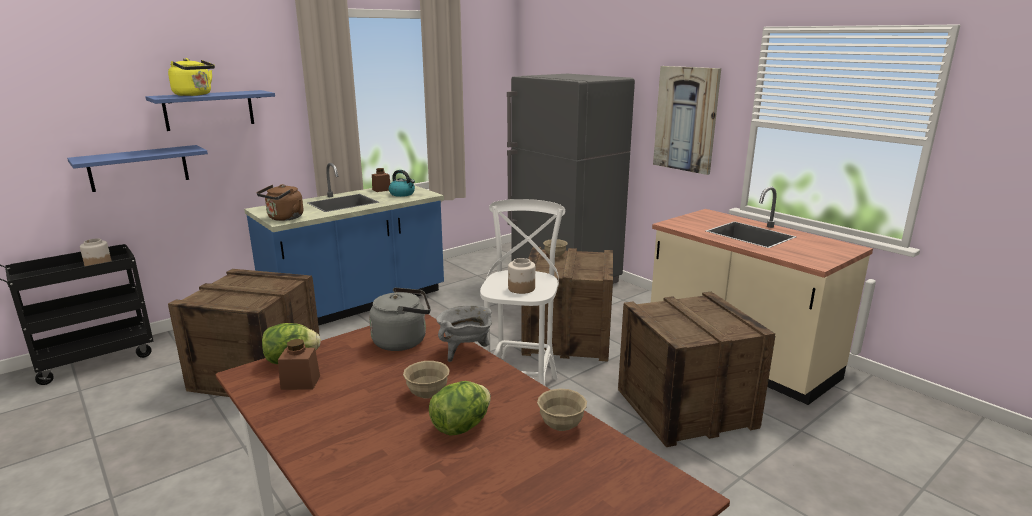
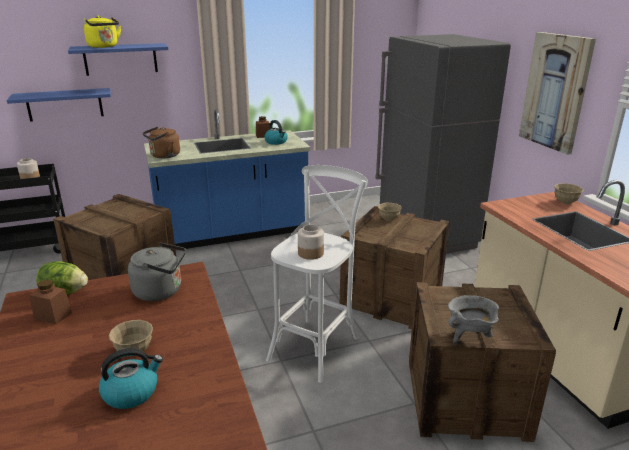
camera: 20 degrees right, 5 degrees up
lettuce [429,381,491,436] -> kettle [99,348,163,409]
grey cooking pot [436,305,492,362] -> grey cooking pot moved to [448,295,499,344]
beige bowl [537,388,587,431] -> beige bowl moved to [554,183,584,204]

